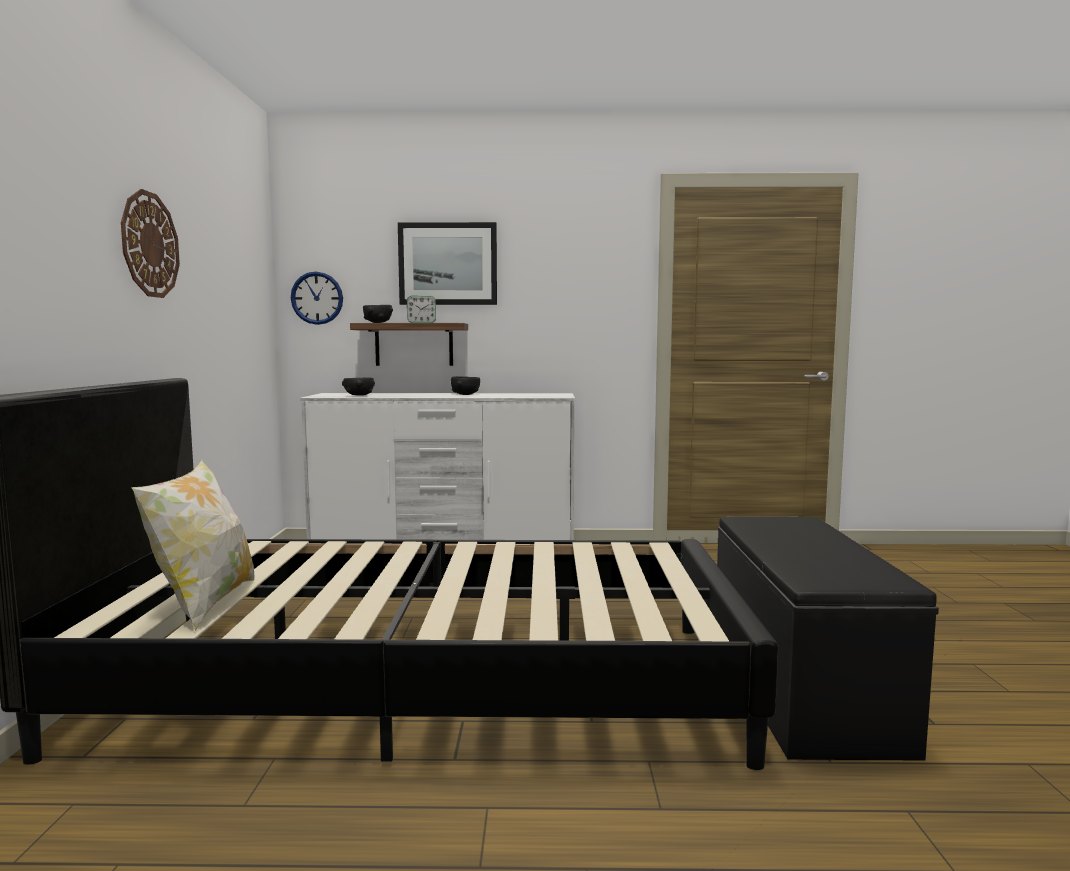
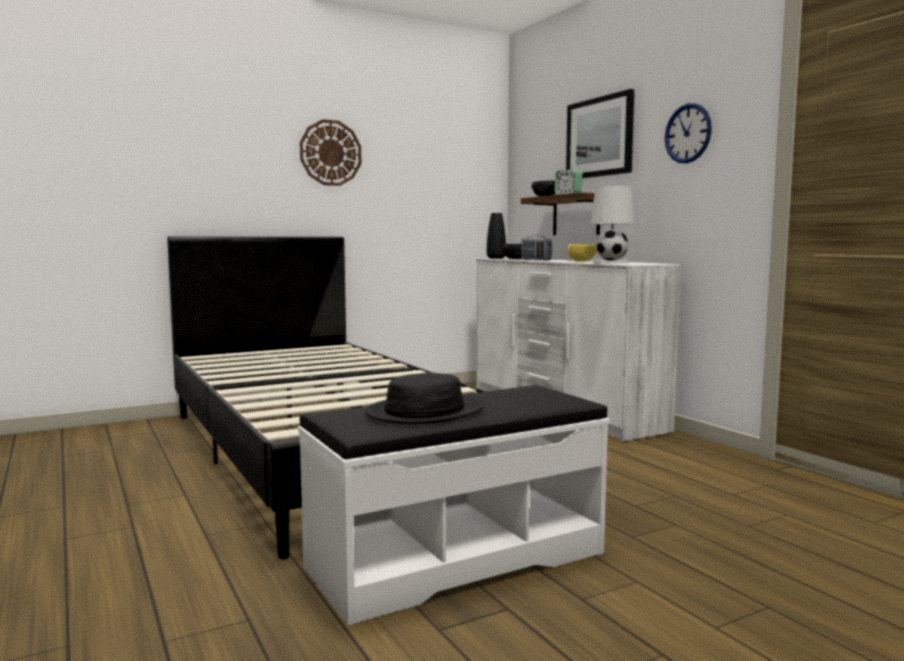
camera: 60 degrees right, 0 degrees up
pillow [131,459,255,631] -> none
wall clock [291,271,343,325] -> wall clock moved to [665,103,712,163]
black bowl [451,376,480,395] -> yellow bowl [567,244,597,261]
black bench [717,517,939,761] -> white bench [298,385,609,626]
none -> black hat [365,373,483,424]
none -> black vase [487,213,506,259]
none -> radio [521,235,552,261]
none -> white table lamp [591,186,635,264]

